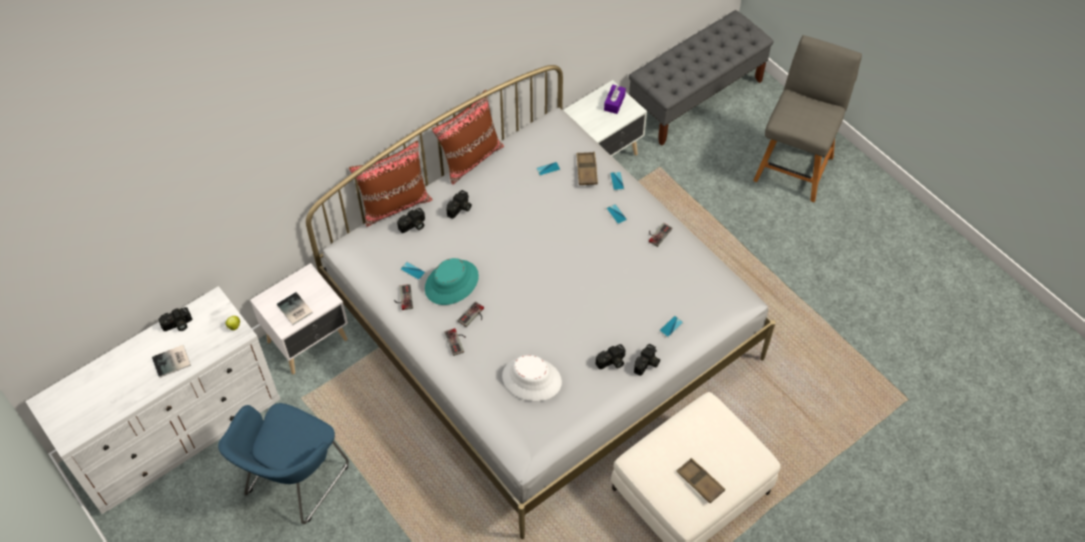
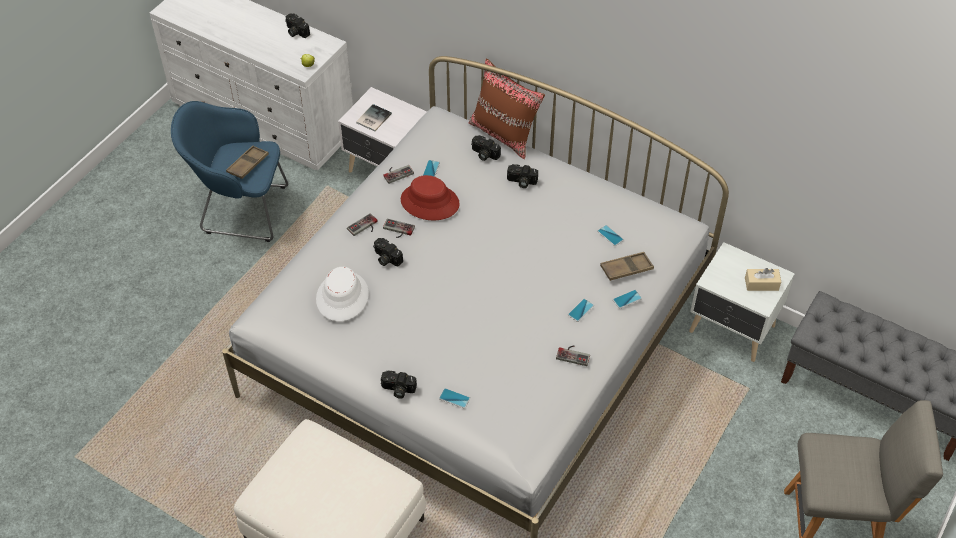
camera: 70 degrees right, 5 degrees down
book [152,345,191,378] -> none
turquoise hat [425,258,479,305] -> red hat [401,175,460,220]
brown pillow [432,90,504,185] -> none
camera [596,344,626,369] -> camera moved to [373,238,403,266]
purple tissue box [604,85,626,114] -> beige tissue box [745,268,781,291]
brown tray [677,458,725,503] -> brown tray moved to [226,146,269,179]

